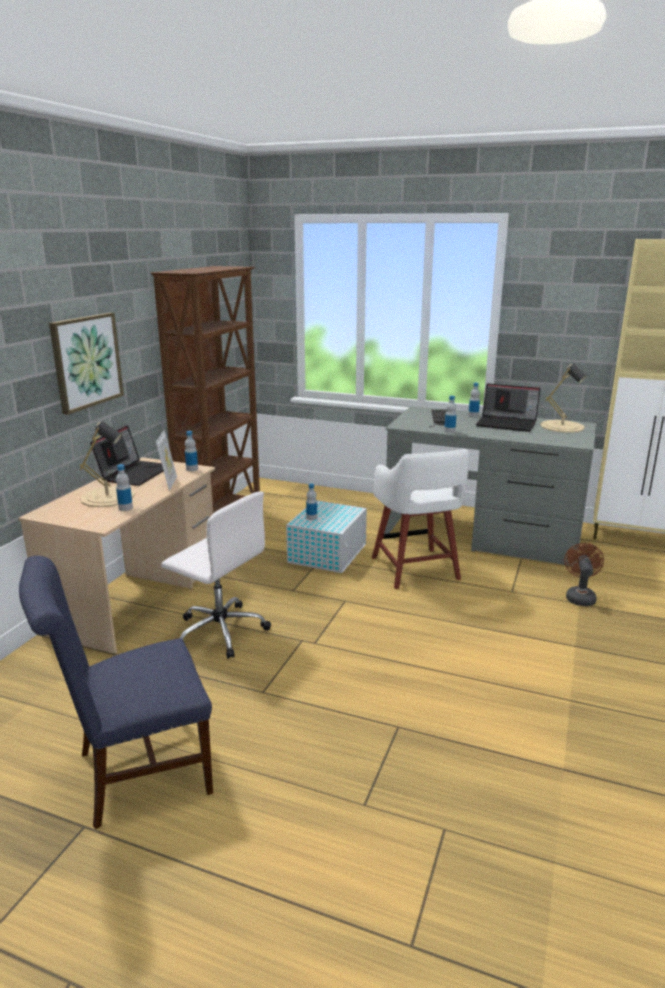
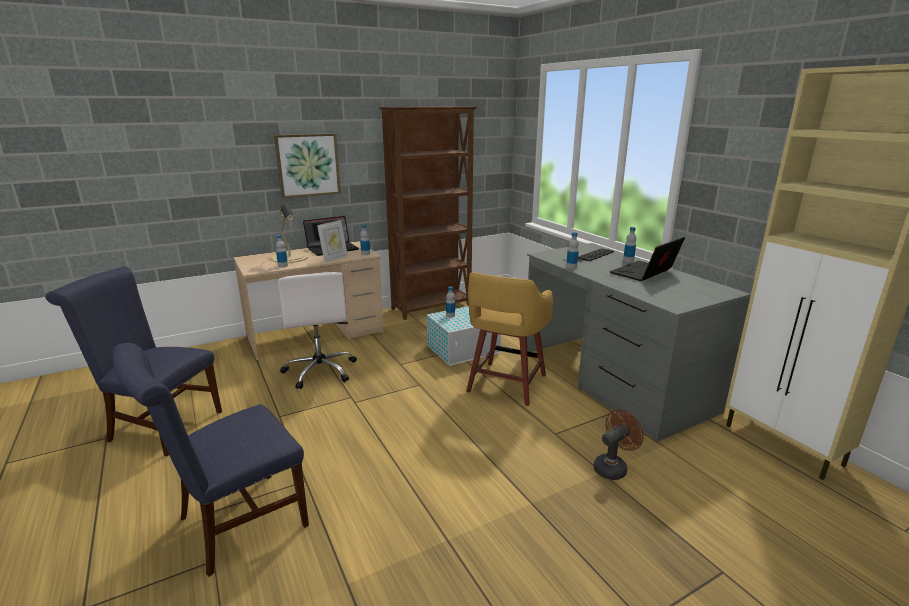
camera: 40 degrees right, 0 degrees up
white stool [372,449,469,589] -> yellow stool [466,272,553,406]
laptop [476,383,541,432] -> laptop turned 75 degrees clockwise [610,237,685,281]
beige table lamp [540,364,587,433] -> none
none -> blue chair [113,343,309,577]

